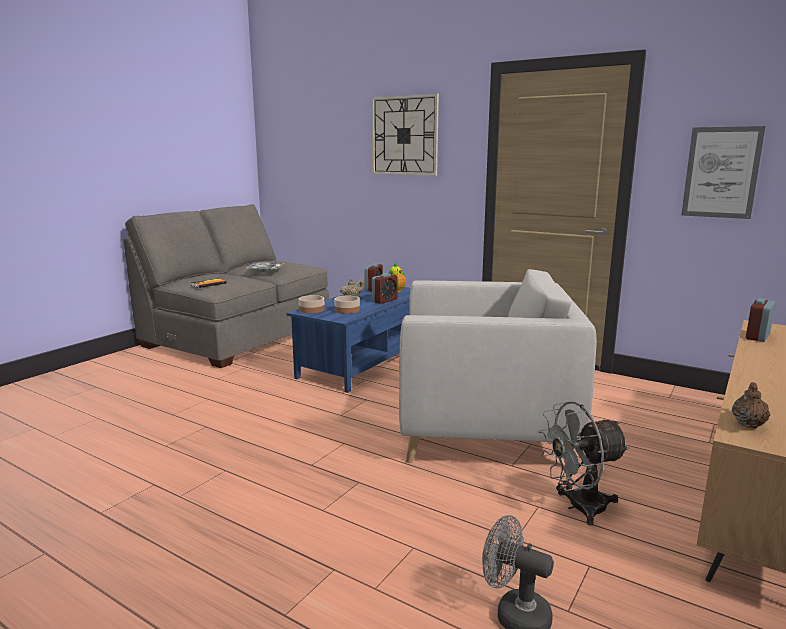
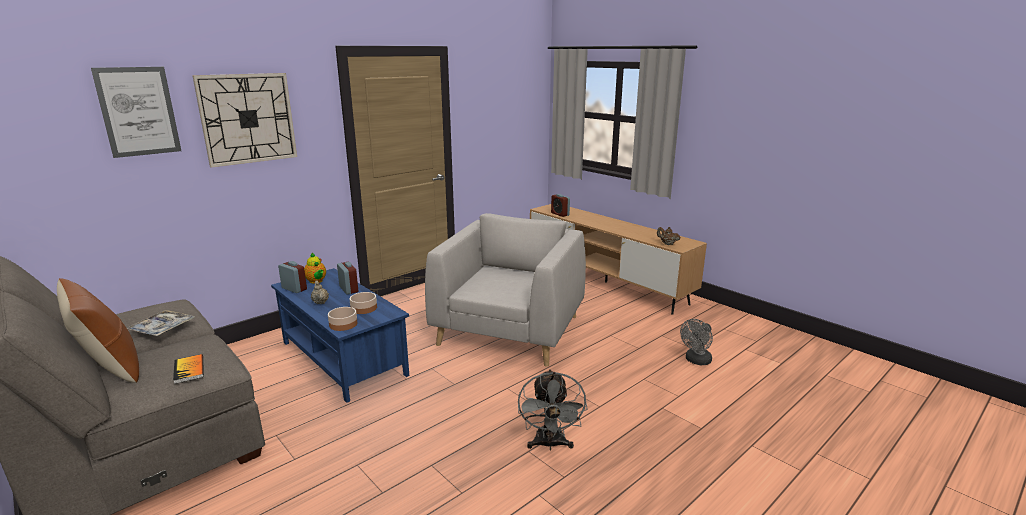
camera: 75 degrees left, 5 degrees up
grey fan [538,401,630,526] -> grey fan moved to [518,369,587,451]
picture [681,126,765,219] -> picture moved to [91,67,181,158]
none -> brown pillow [57,278,139,383]

